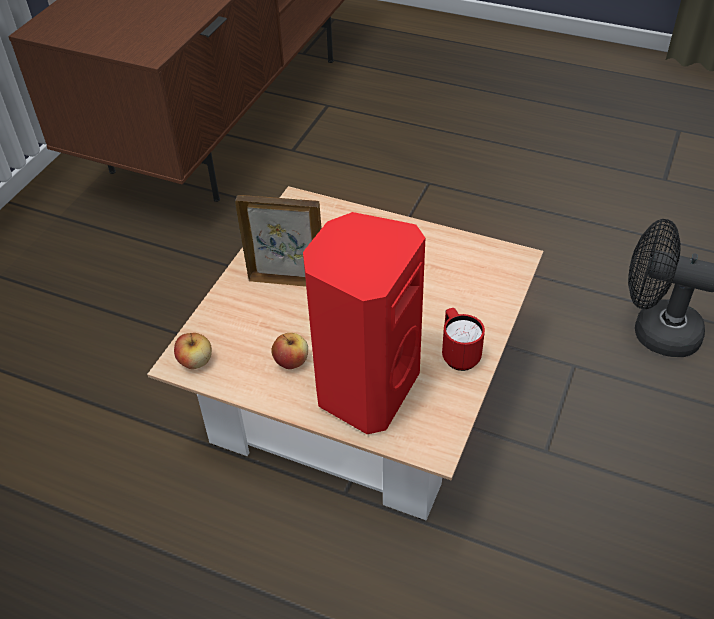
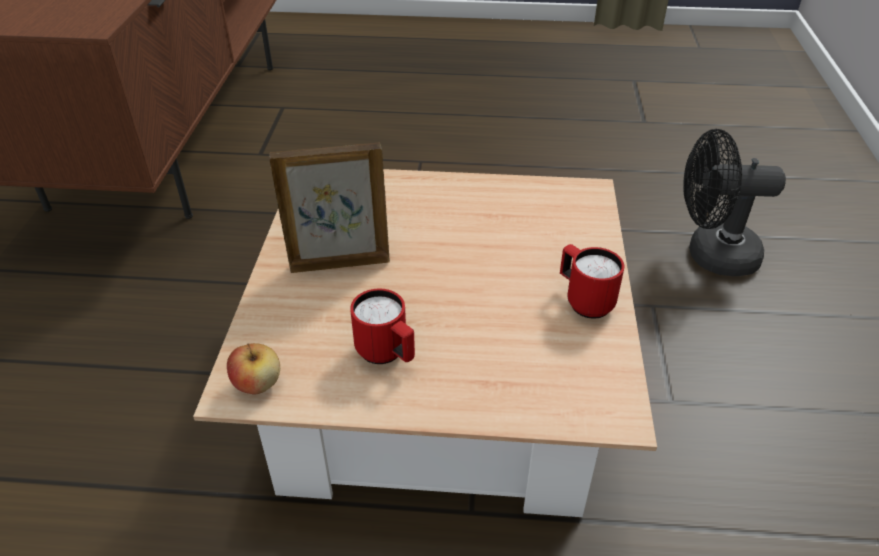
camera: 20 degrees left, 5 degrees down
apple [271,333,308,369] -> red mug [350,288,415,364]
red speaker [303,212,425,434] -> none

